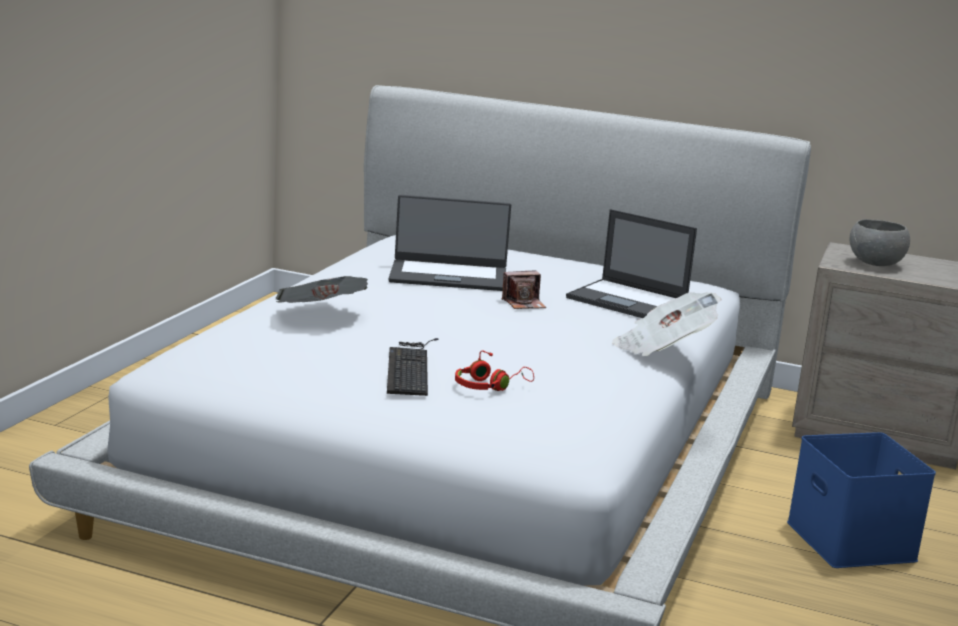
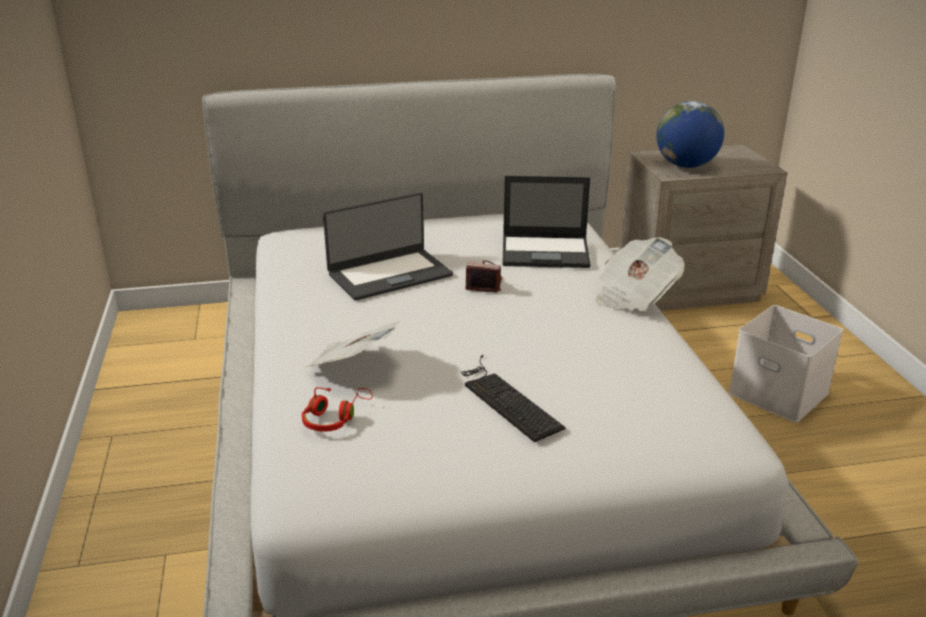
camera: 30 degrees left, 10 degrees up
red headphones [455,351,534,391] -> red headphones moved to [302,387,373,432]
camera [502,270,546,309] -> camera turned 120 degrees counterclockwise [466,260,503,293]
blue storage box [787,432,936,568] -> white storage box [728,305,843,423]
grey bowl [850,219,910,266] -> globe [656,101,724,168]

